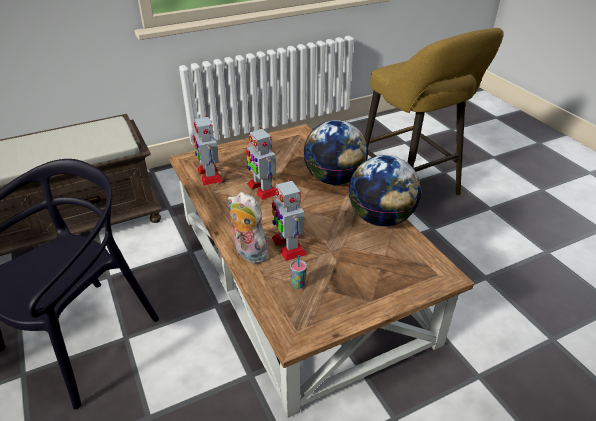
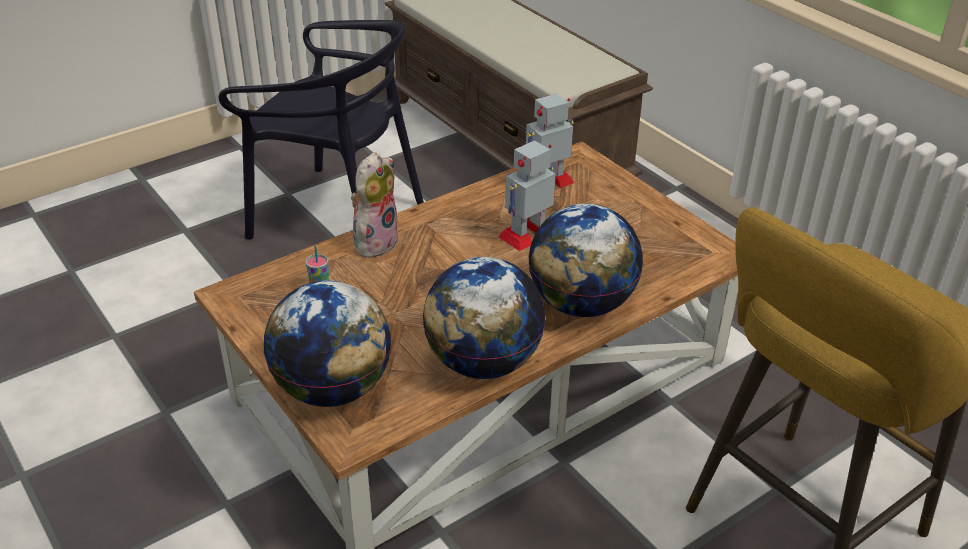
camera: 80 degrees right, 0 degrees up
toy robot [272,178,307,261] -> none
none -> globe [263,281,392,407]

